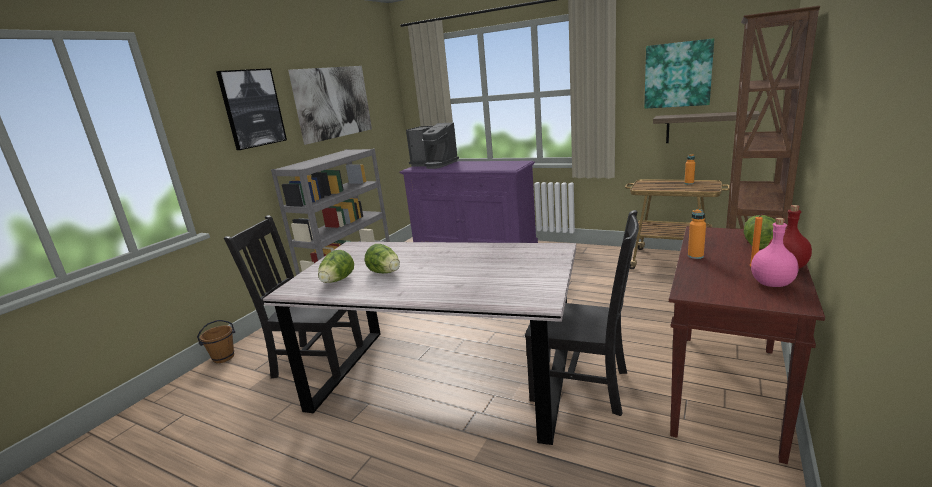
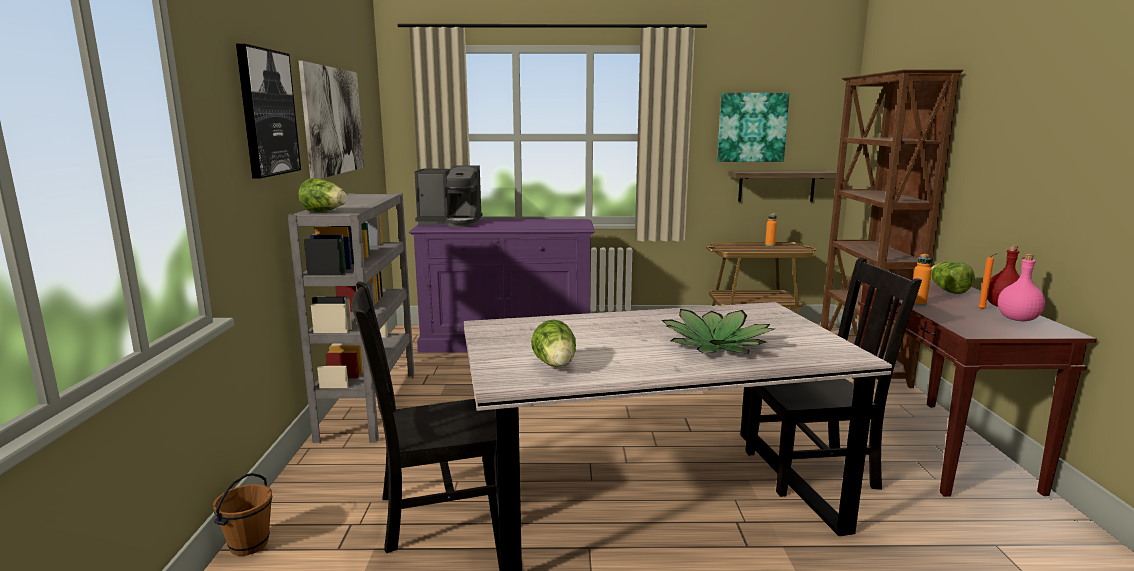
camera: 30 degrees left, 5 degrees down
lettuce [365,244,400,273] -> lettuce moved to [298,178,347,212]
none -> potted plant [662,309,774,354]

